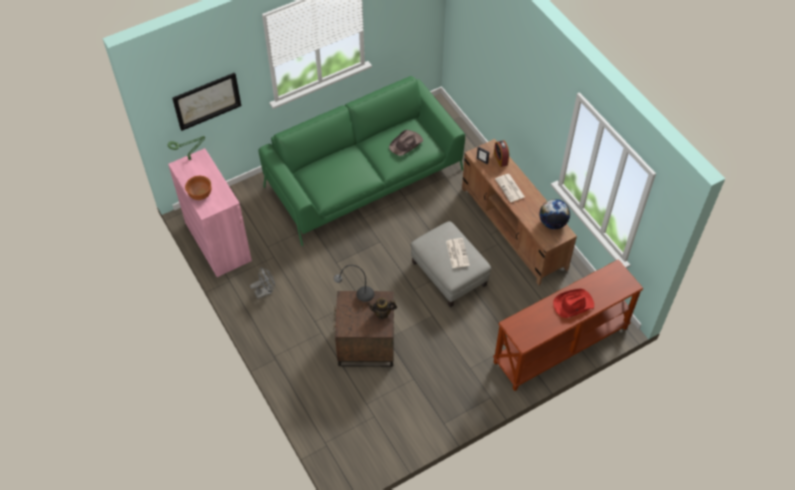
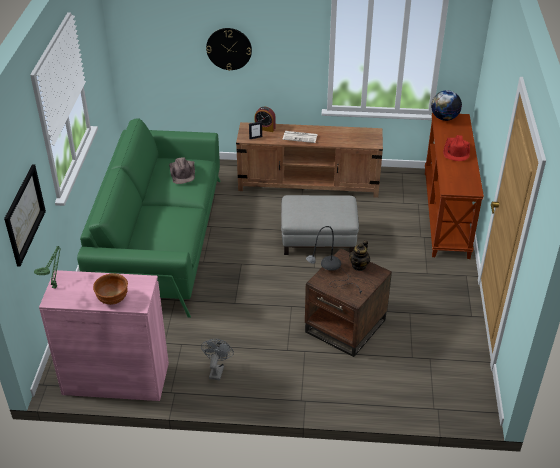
camera: 55 degrees left, 15 degrees down
newspaper [446,238,469,268] -> none
globe [539,199,570,229] -> globe moved to [431,90,462,121]
none -> wall clock [206,28,252,71]

